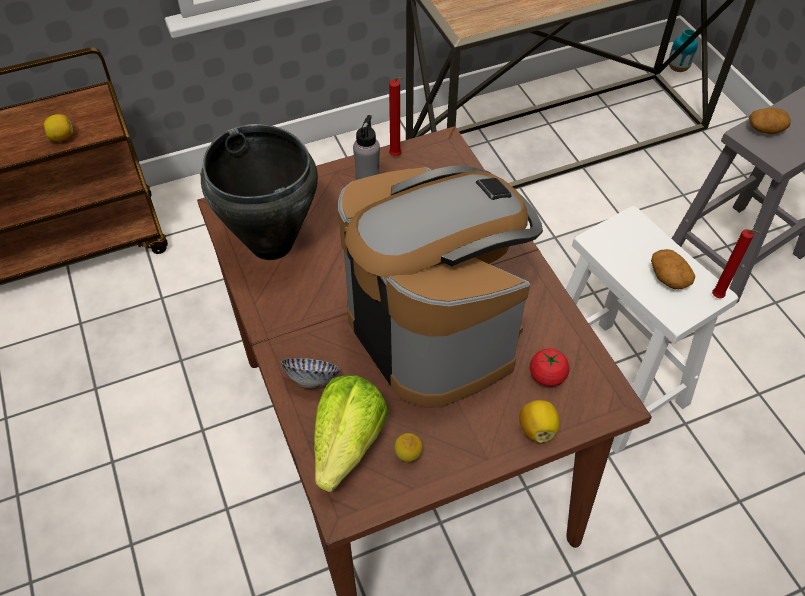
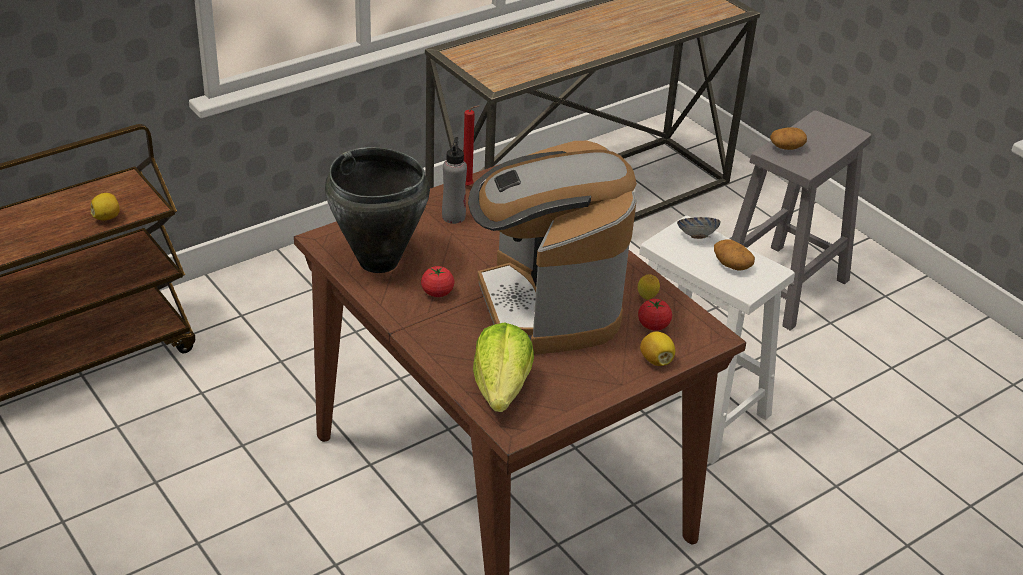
camera: 15 degrees left, 15 degrees down
bowl [281,358,340,388] -> bowl moved to [677,217,721,239]
coffee machine [338,165,543,408] -> coffee machine turned 150 degrees counterclockwise [468,141,637,354]
lemon [394,433,423,462] -> lemon moved to [638,274,660,300]
vase [669,29,698,72] -> none
red candle [712,229,761,298] -> none
none -> tomato [421,266,454,297]

